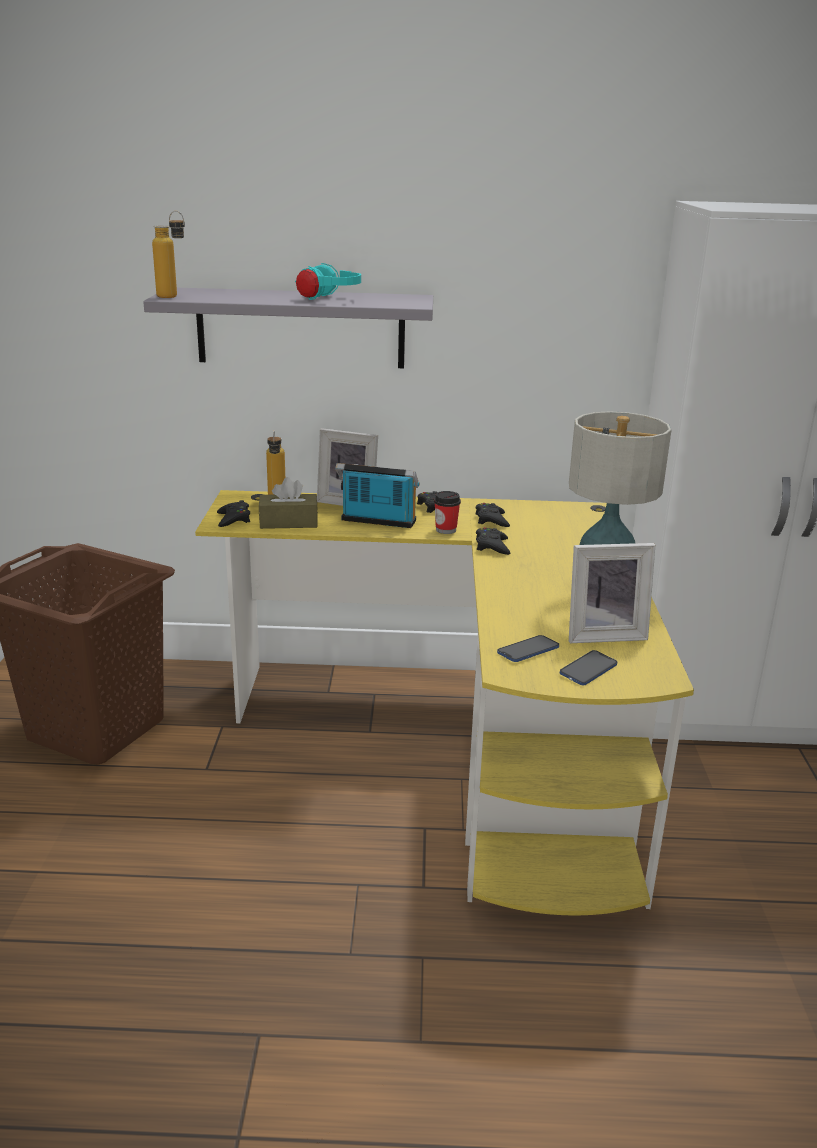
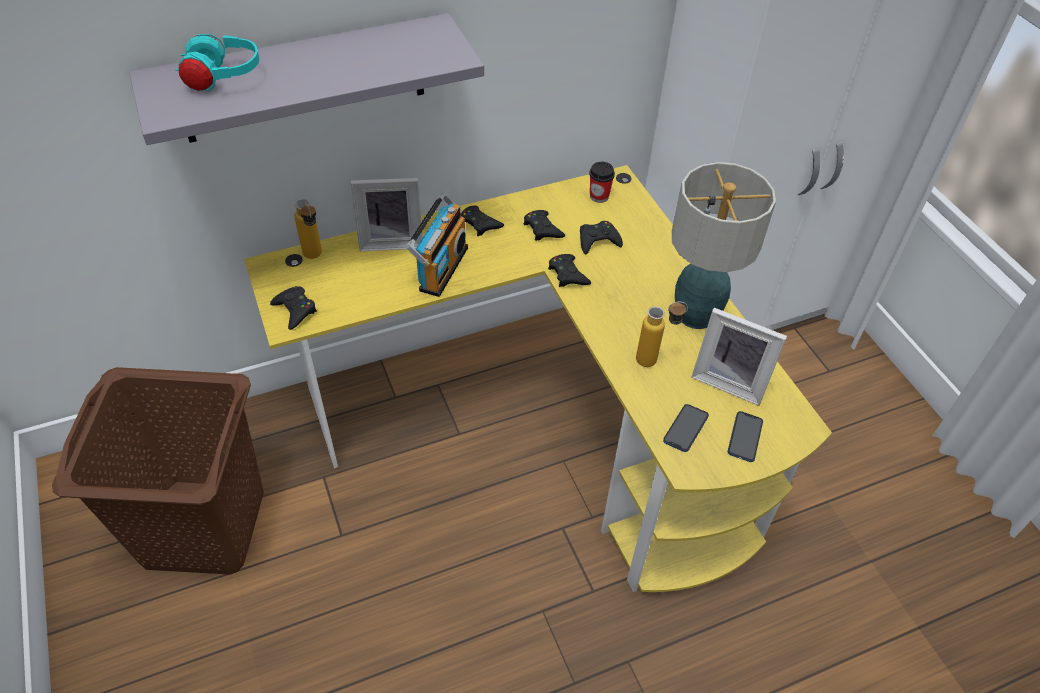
camera: 25 degrees left, 25 degrees up
bottle [152,211,185,298] -> bottle moved to [636,302,688,367]
brown tissue box [259,477,318,529] -> none
turquoise headphones [295,263,361,300] -> turquoise headphones moved to [175,34,259,91]
radio [335,463,419,528] -> radio turned 120 degrees clockwise [406,193,468,297]
cup [434,491,461,534] -> cup moved to [589,162,615,203]
picture frame [569,543,656,643] -> picture frame turned 60 degrees clockwise [691,308,787,406]
none -> black game controller [580,221,623,254]

